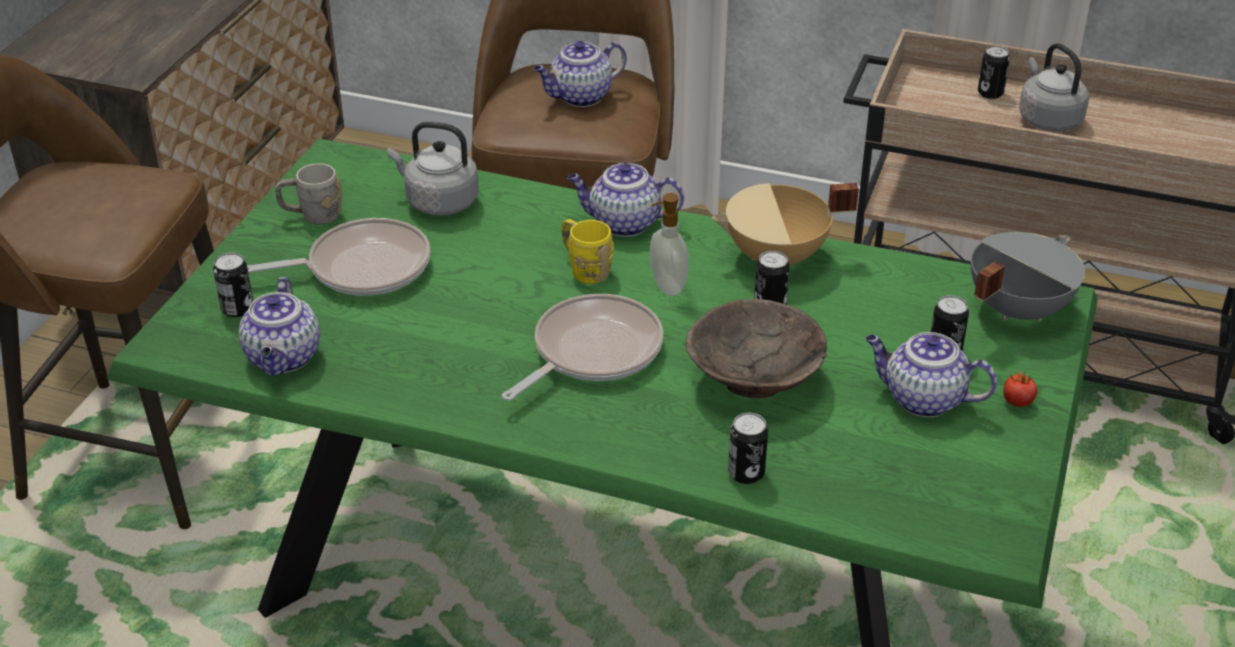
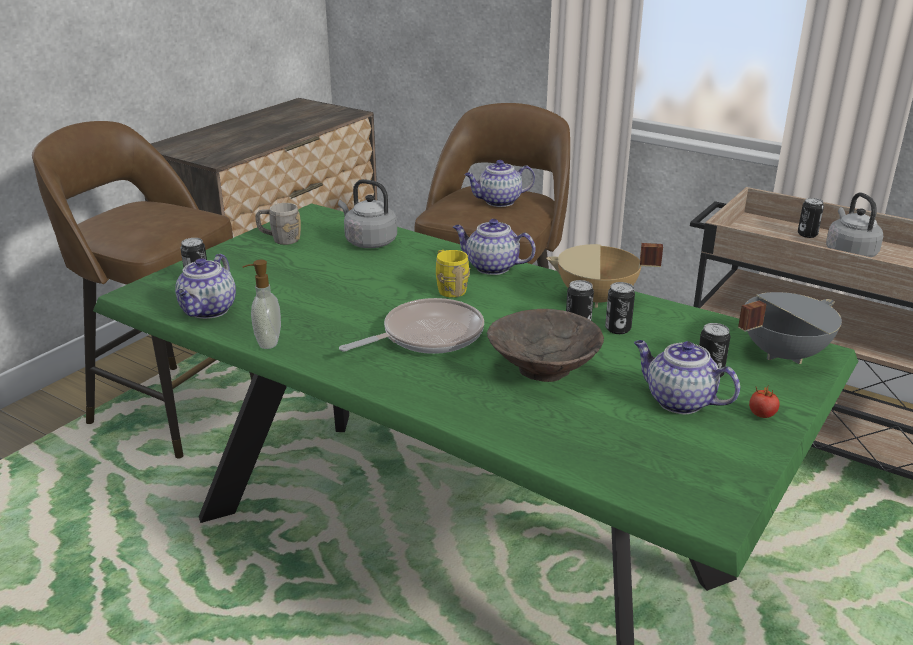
camera: 15 degrees right, 10 degrees down
frying pan [247,218,431,296] -> none
soap dispenser [650,193,689,296] -> soap dispenser moved to [243,260,281,349]
can [728,413,768,484] -> can moved to [605,282,635,334]

